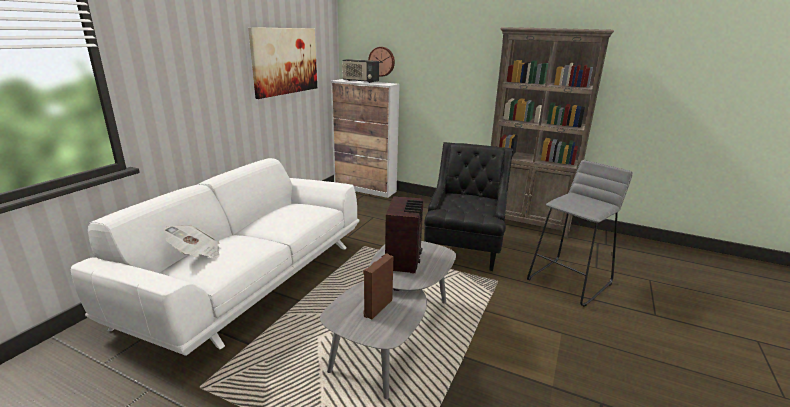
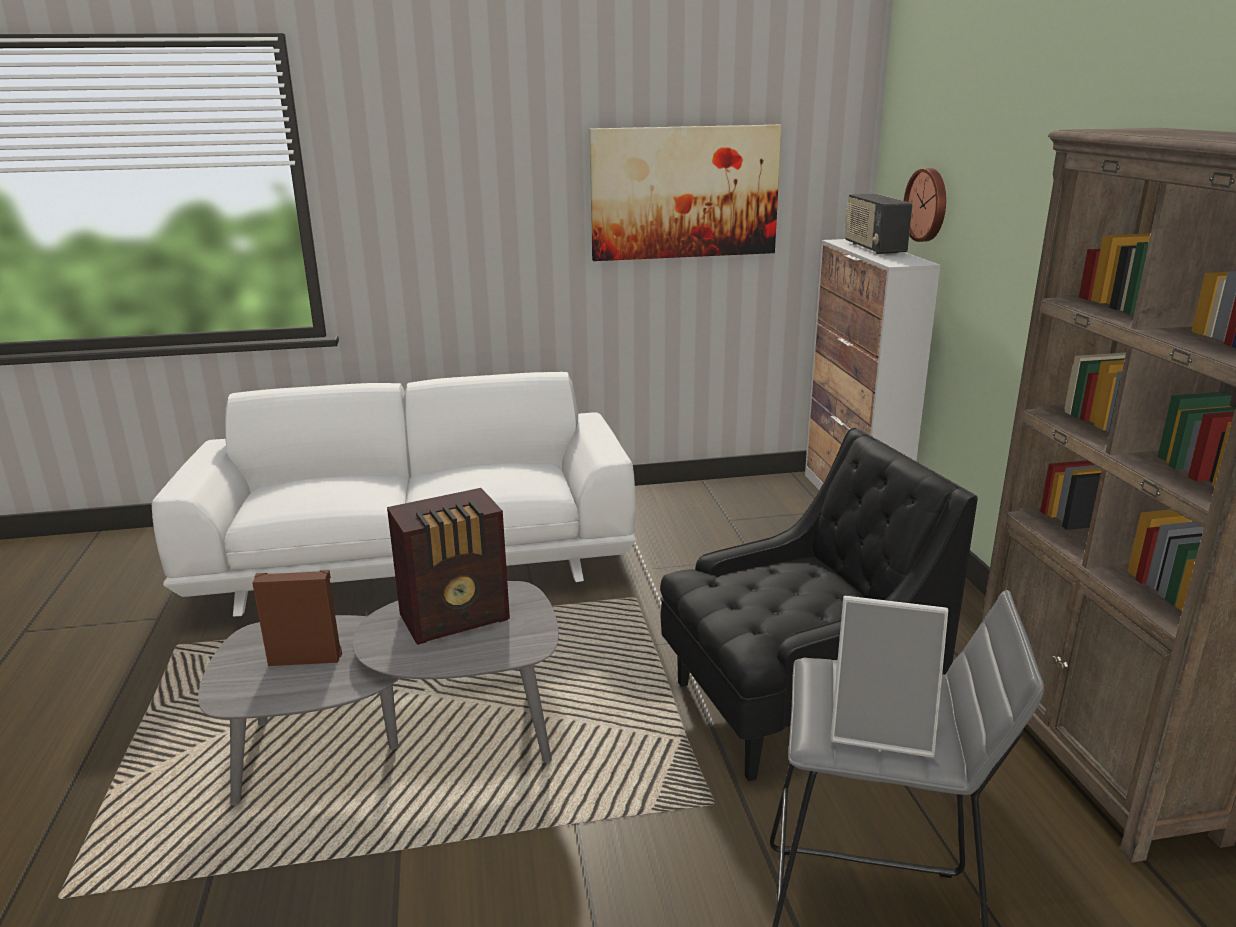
camera: 55 degrees right, 0 degrees up
newspaper [164,225,220,258] -> none
none -> picture frame [830,596,948,757]

